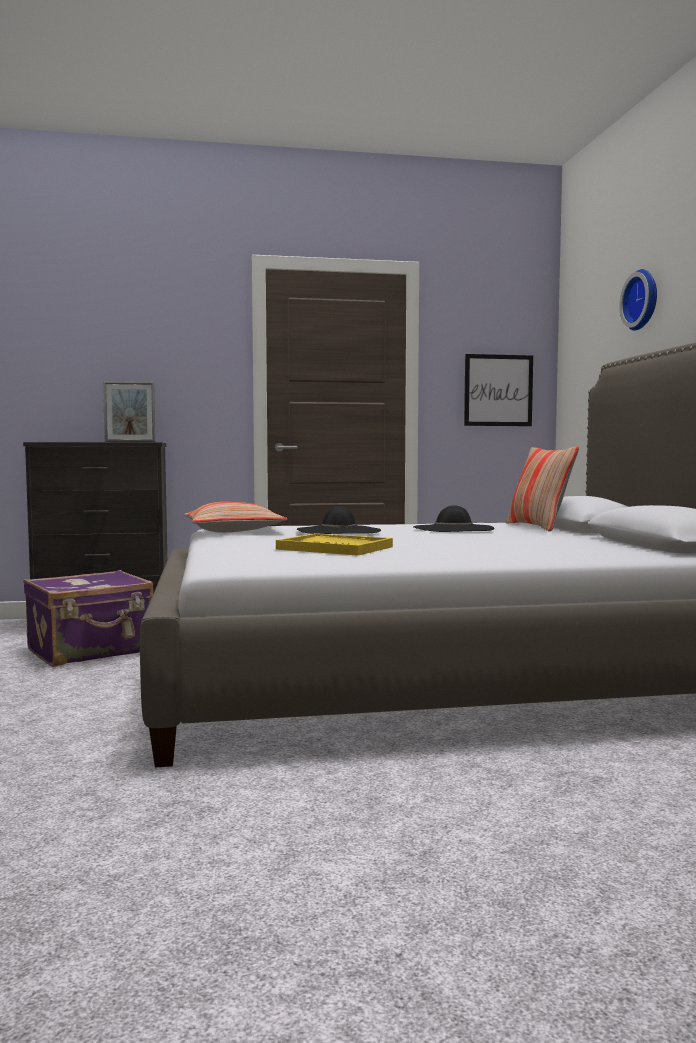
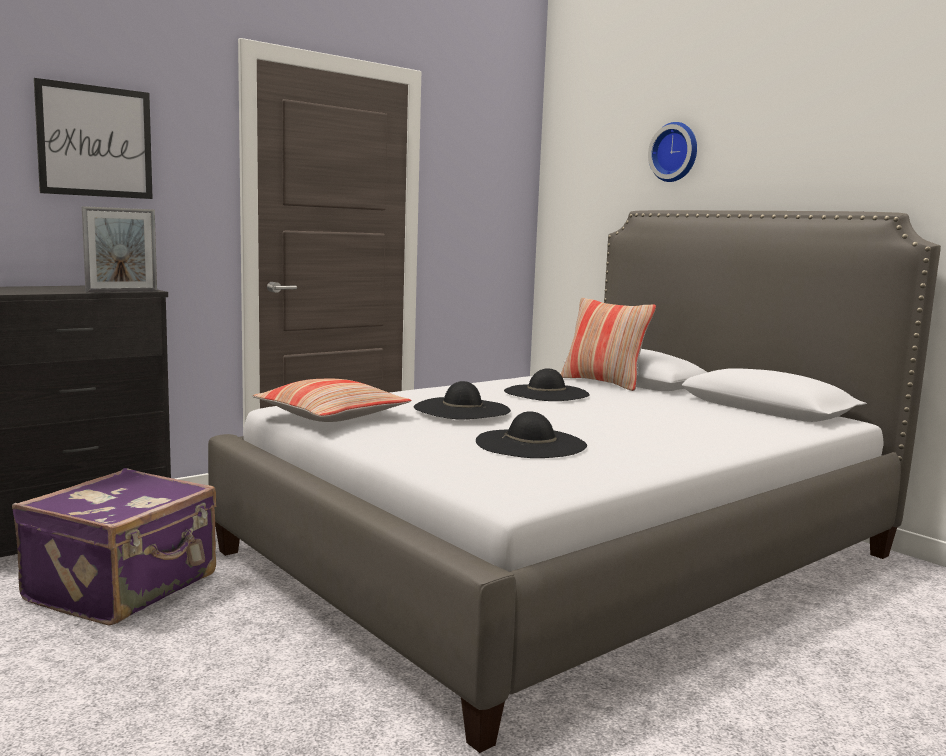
camera: 30 degrees left, 5 degrees up
yellow tray [276,533,393,556] -> black hat [476,411,587,458]
picture [464,354,533,426] -> picture moved to [34,78,153,199]

